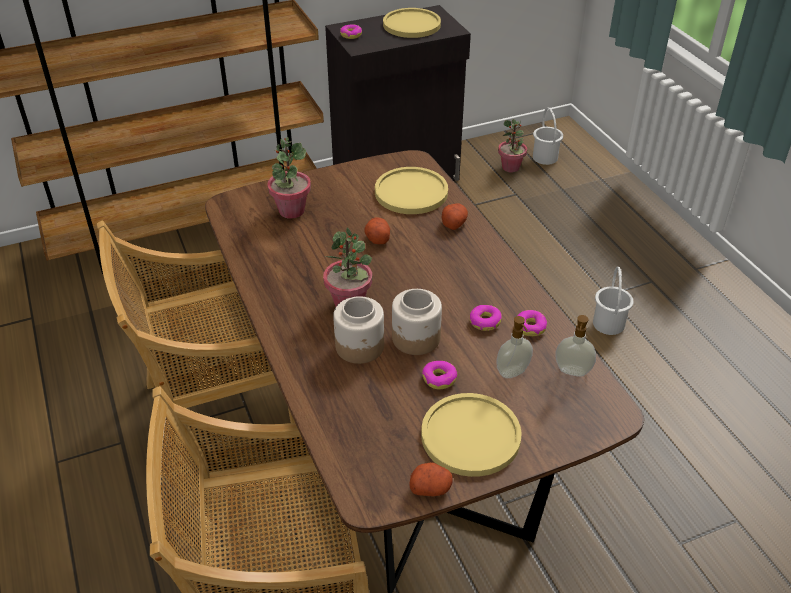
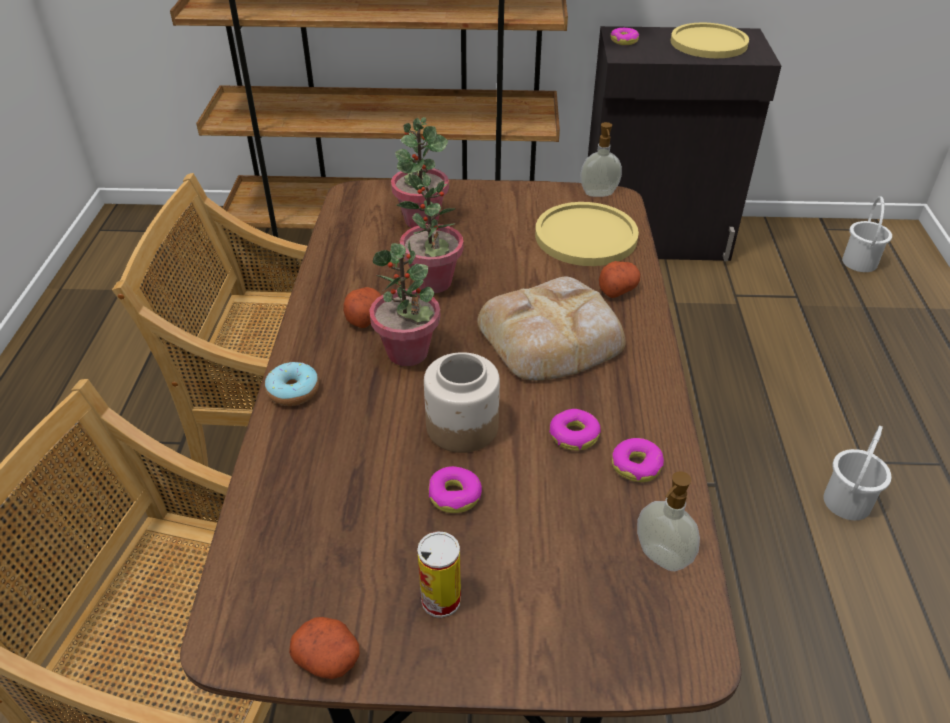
camera: 25 degrees right, 0 degrees up
jar [333,296,384,364] -> none
potato [364,217,390,244] -> potato moved to [343,287,381,328]
yellow plate [421,393,522,477] -> can [417,531,461,618]
soap dispenser [496,316,533,378] -> soap dispenser moved to [580,122,622,197]
potted plant [498,119,527,173] -> potted plant moved to [397,174,464,293]
none -> donut [265,362,319,406]
none -> bread [477,277,626,381]

